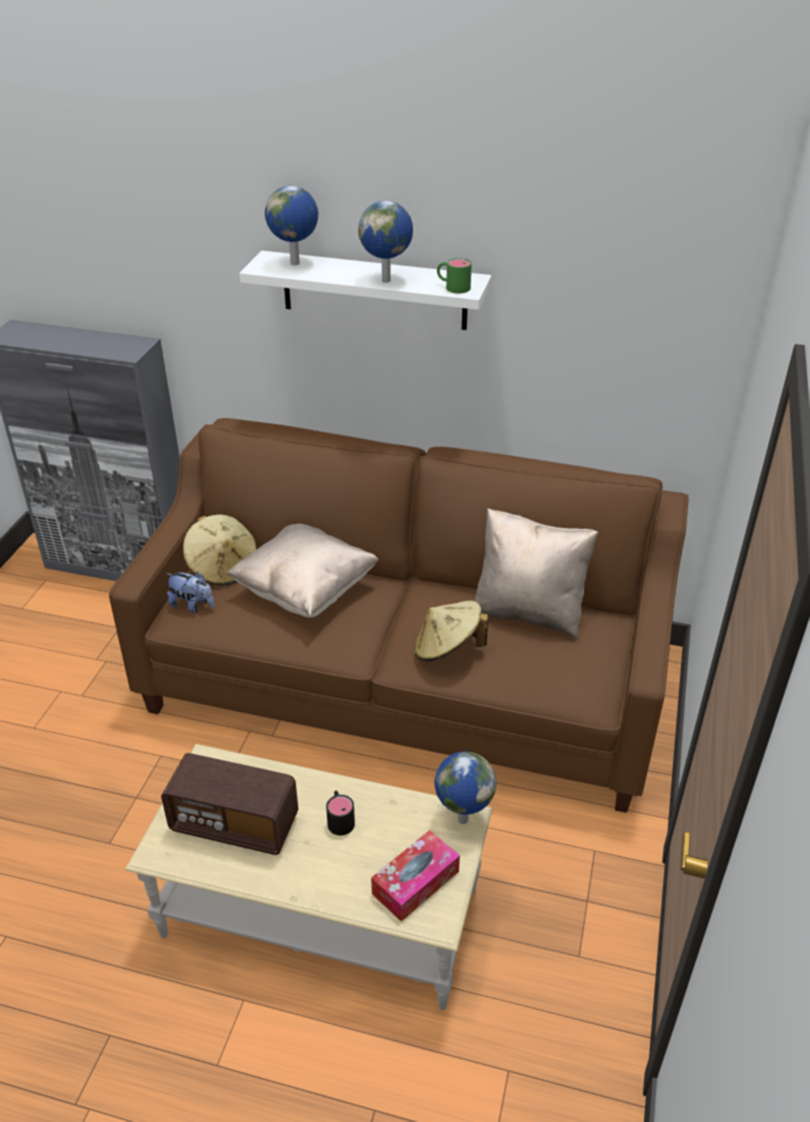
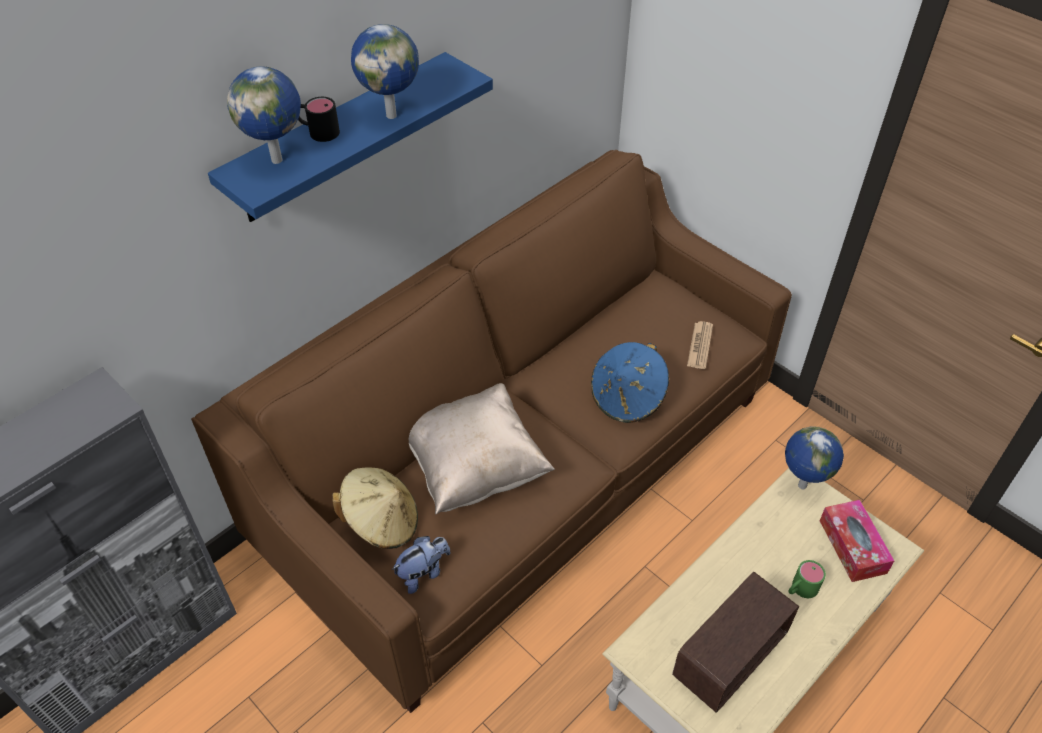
camera: 60 degrees left, 10 degrees up
white shelf [239,251,492,330] -> blue shelf [208,52,493,222]
black mug [326,791,355,836] -> black mug moved to [298,97,340,142]
beige hat [415,601,488,661] -> blue hat [591,342,669,423]
green mug [437,258,472,293] -> green mug moved to [789,560,826,598]
beige pillow [475,508,598,639] -> none
none -> newspaper [687,321,713,369]

